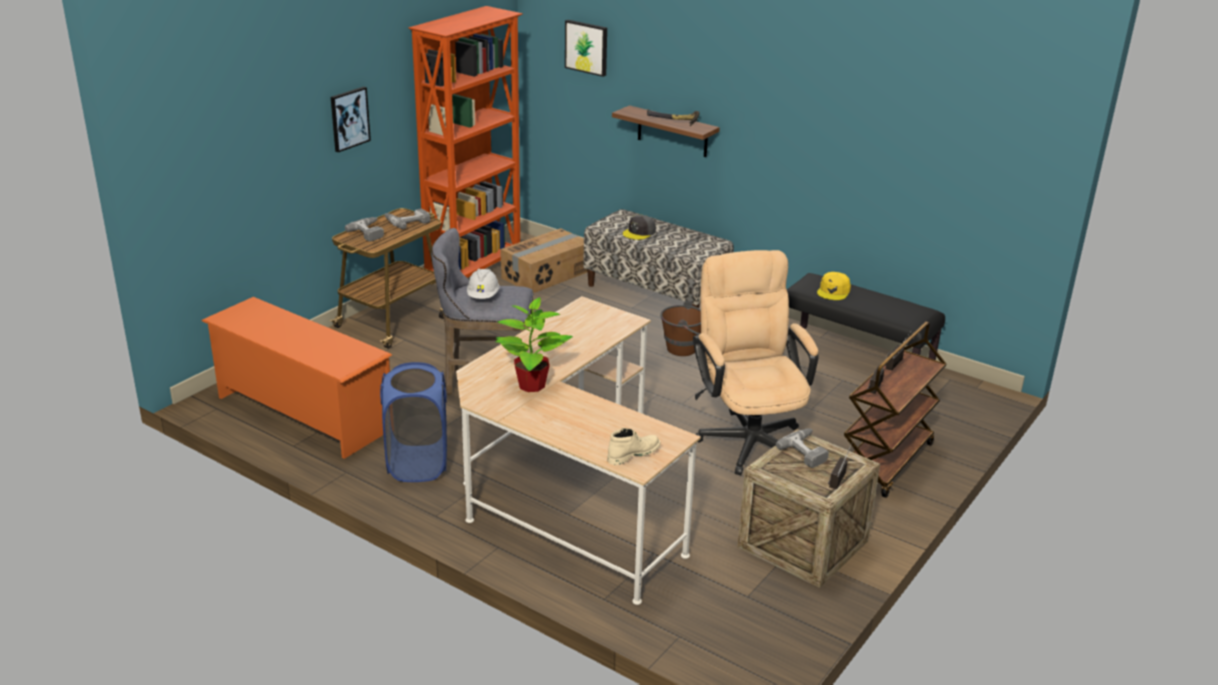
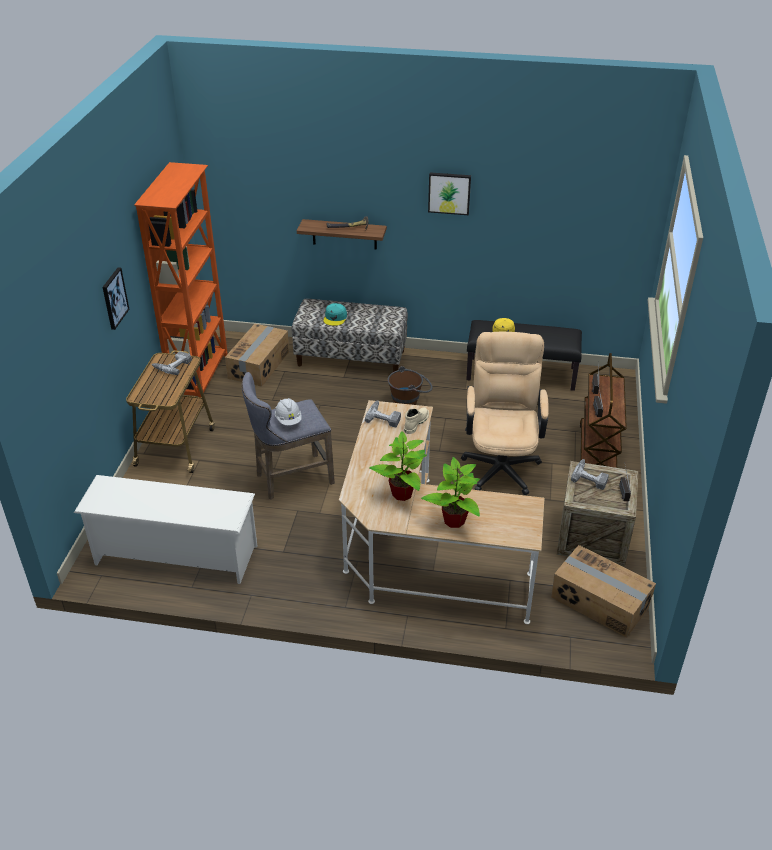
camera: 25 degrees left, 10 degrees up
orange shoe rack [202,297,392,459] -> white shoe rack [74,475,257,584]
power drill [345,217,384,242] -> power drill moved to [365,400,401,427]
blue laundry basket [380,362,447,482] -> none
picture [565,20,607,77] -> picture moved to [428,172,471,215]
beige boot [607,428,661,465] -> beige boot moved to [404,408,429,434]
grey cap [623,215,656,240] -> turquoise cap [323,303,347,326]
beige office chair [693,250,819,475] -> beige office chair turned 45 degrees clockwise [461,332,549,495]
none -> potted plant [421,457,480,528]
none -> cardboard box [551,545,656,638]

